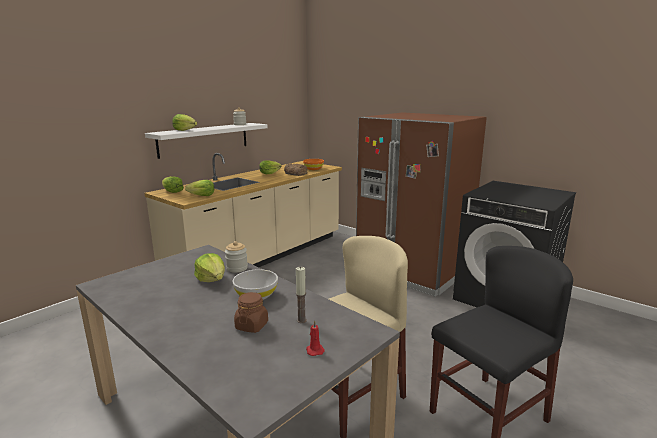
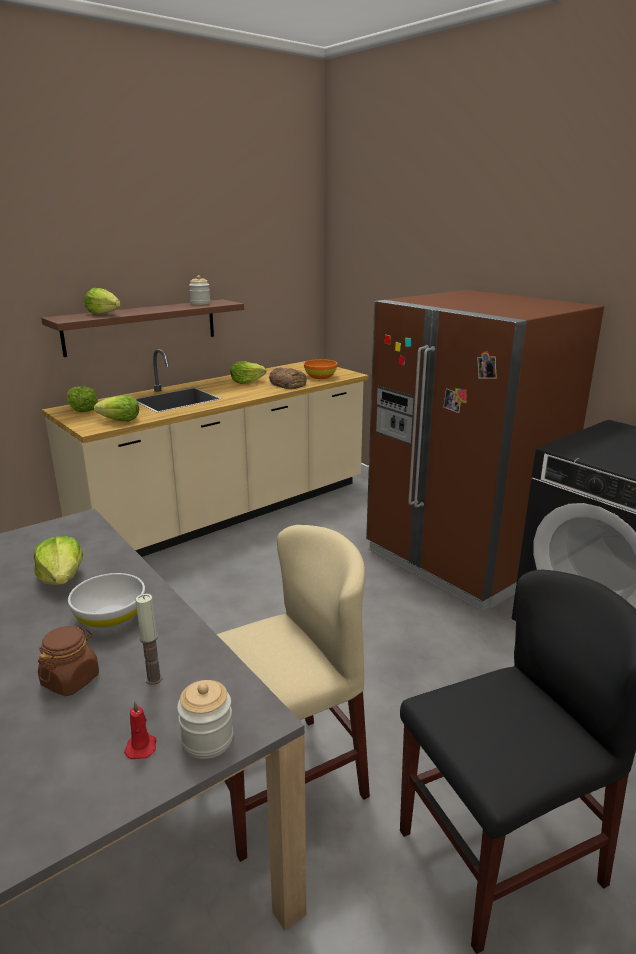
camera: 10 degrees right, 5 degrees up
white shelf [145,123,268,159] -> brown shelf [41,299,244,357]
jar [225,241,248,273] -> jar moved to [177,680,233,759]

